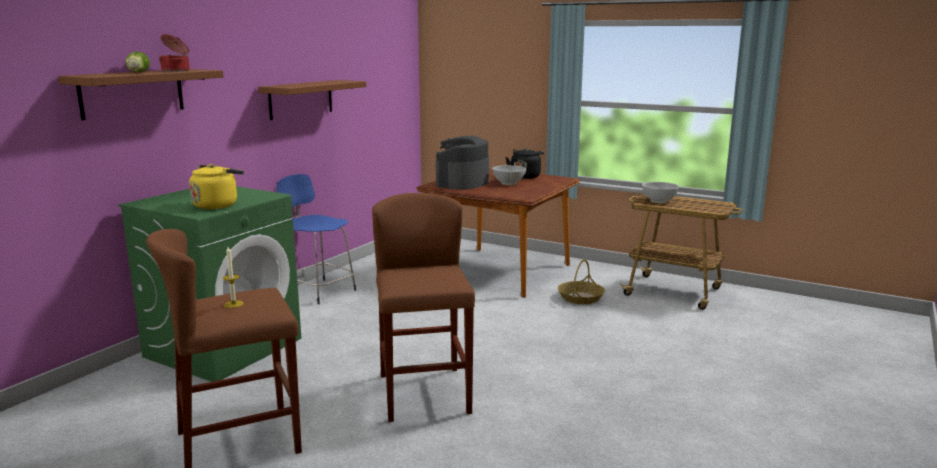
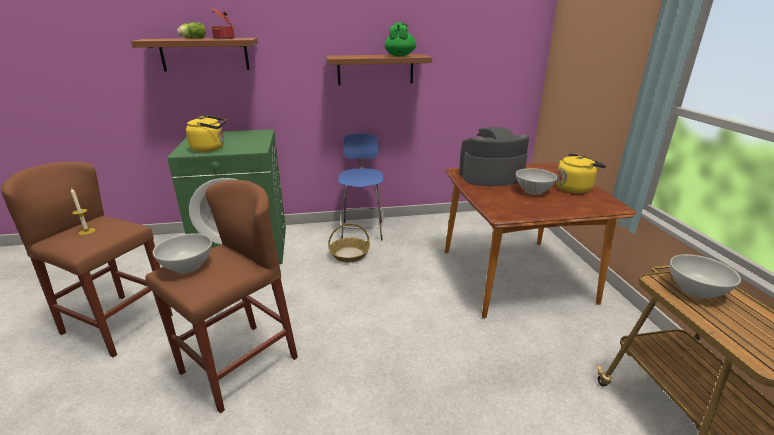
camera: 50 degrees right, 10 degrees up
black kettle [505,148,544,179] -> yellow kettle [556,153,606,193]
basket [558,259,605,304] -> basket moved to [328,223,370,262]
none -> white bowl [153,233,212,273]
none -> green teapot [385,22,416,56]

